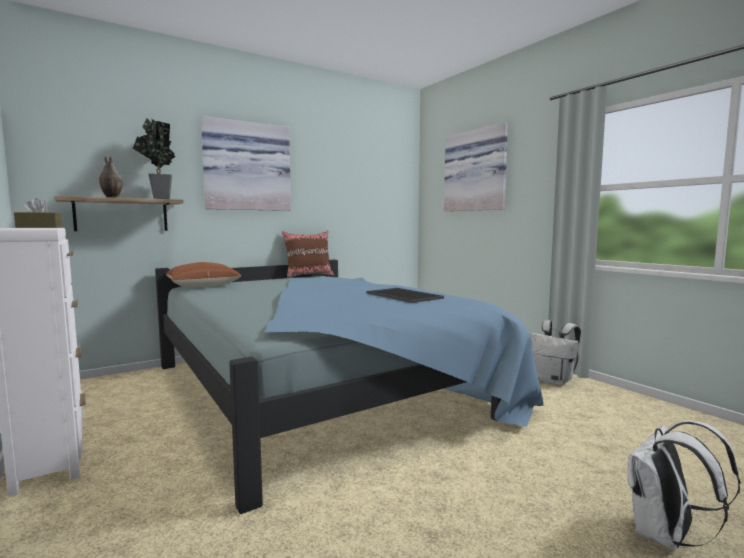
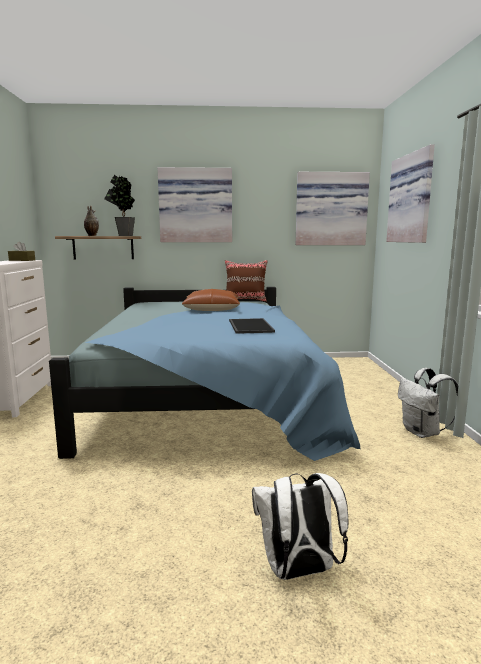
camera: 30 degrees right, 5 degrees up
brown pillow [166,262,241,287] -> brown pillow moved to [182,289,240,311]
none -> picture [296,172,370,245]

